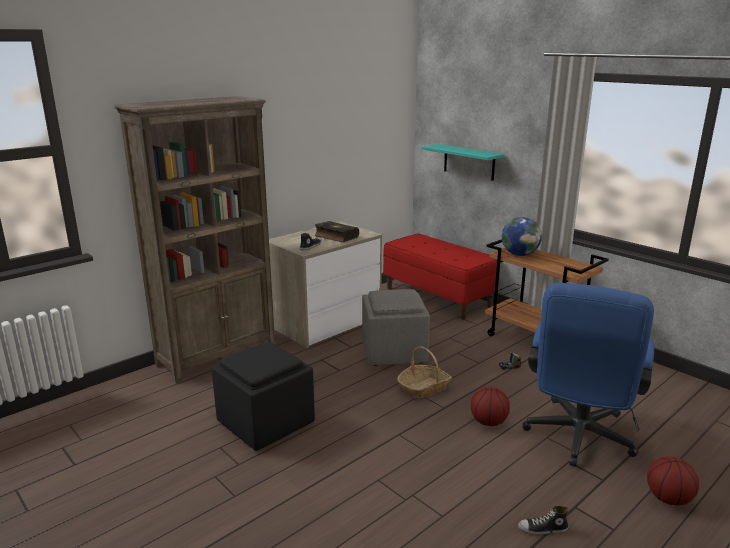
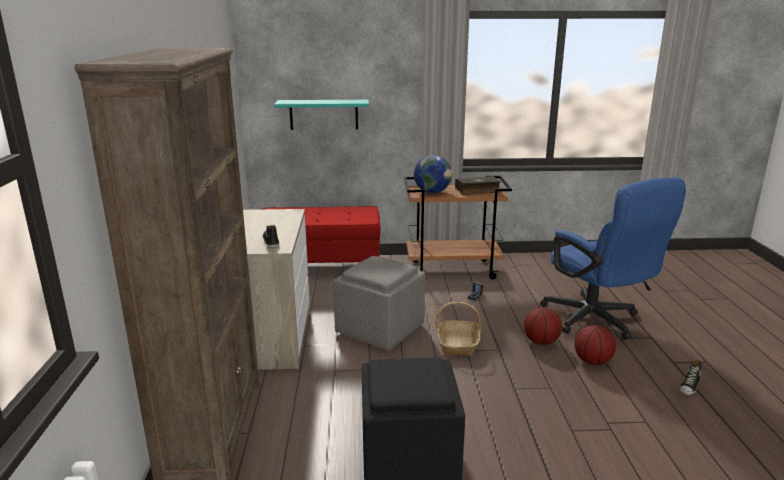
camera: 50 degrees left, 0 degrees up
book [315,221,359,243] -> book moved to [455,176,501,195]
basketball [647,456,699,505] -> basketball moved to [575,325,616,365]

